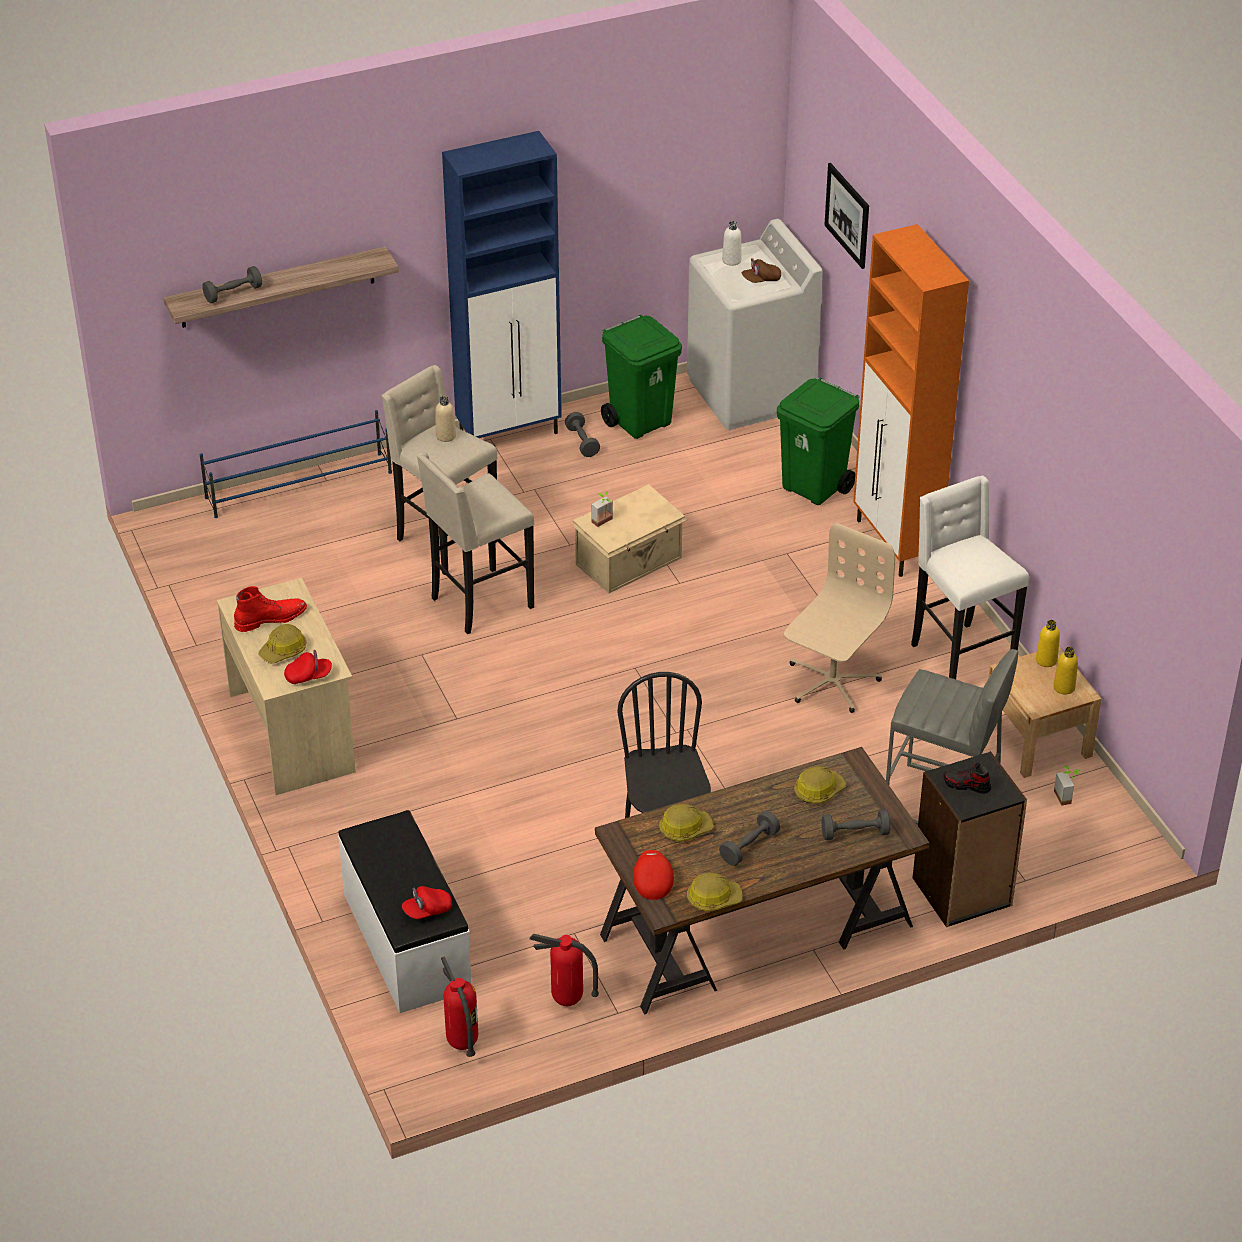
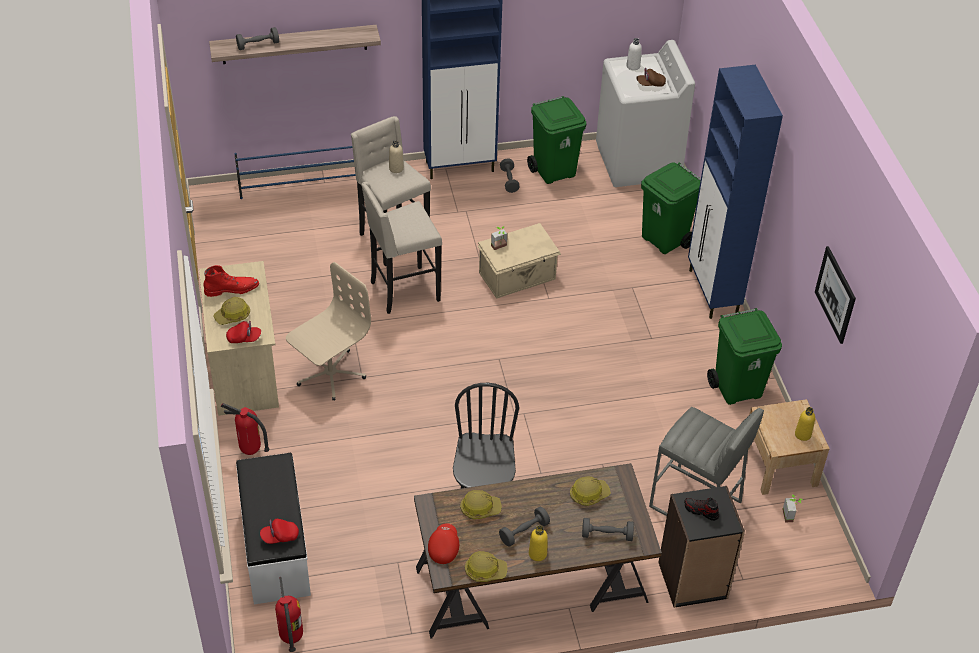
camera: 10 degrees right, 5 degrees up
fire extinguisher [530,934,599,1006] -> fire extinguisher moved to [221,403,269,455]
beige office chair [784,523,895,713] -> beige office chair moved to [286,262,371,400]
picture [824,163,869,269] -> picture moved to [815,246,856,344]
orange cabinet [853,224,969,577] -> blue cabinet [688,65,783,319]
white stool [911,476,1029,679] -> green trash can [707,308,782,405]
yellow bottle [1036,620,1060,667] -> yellow bottle moved to [529,526,548,561]

